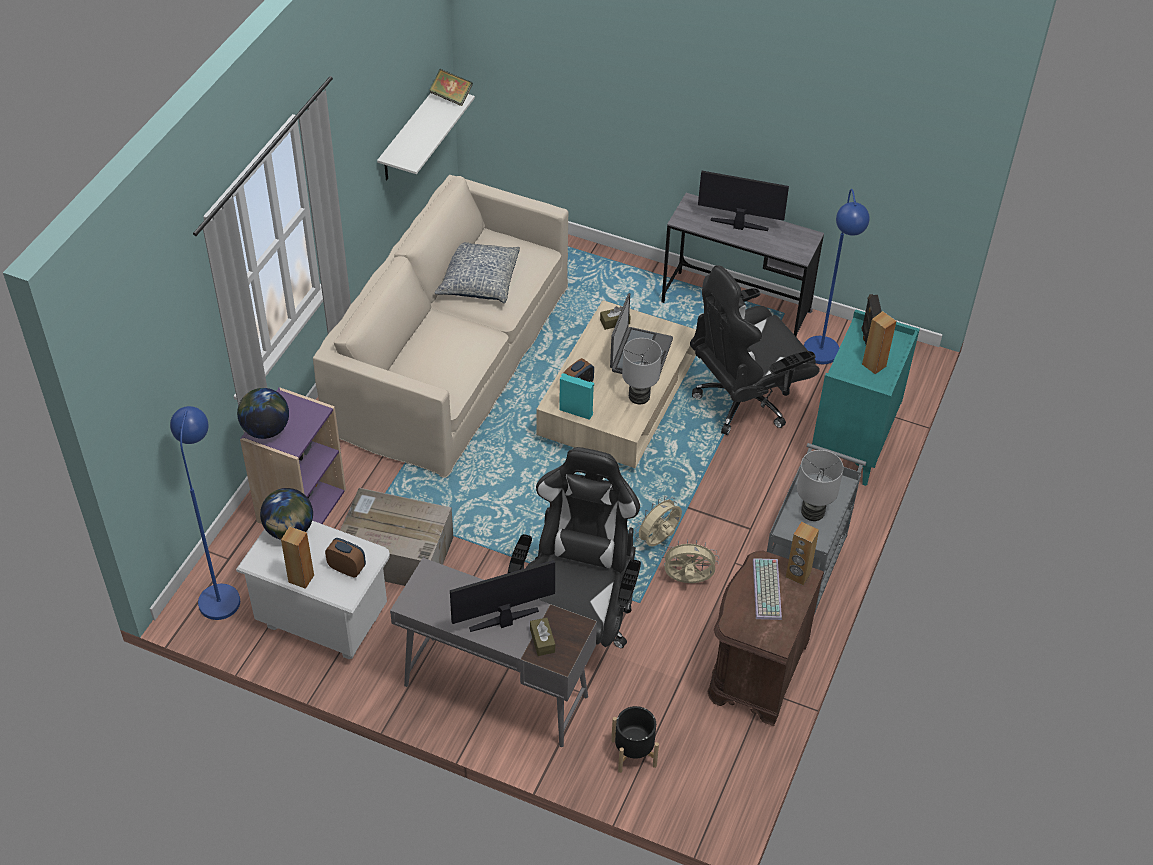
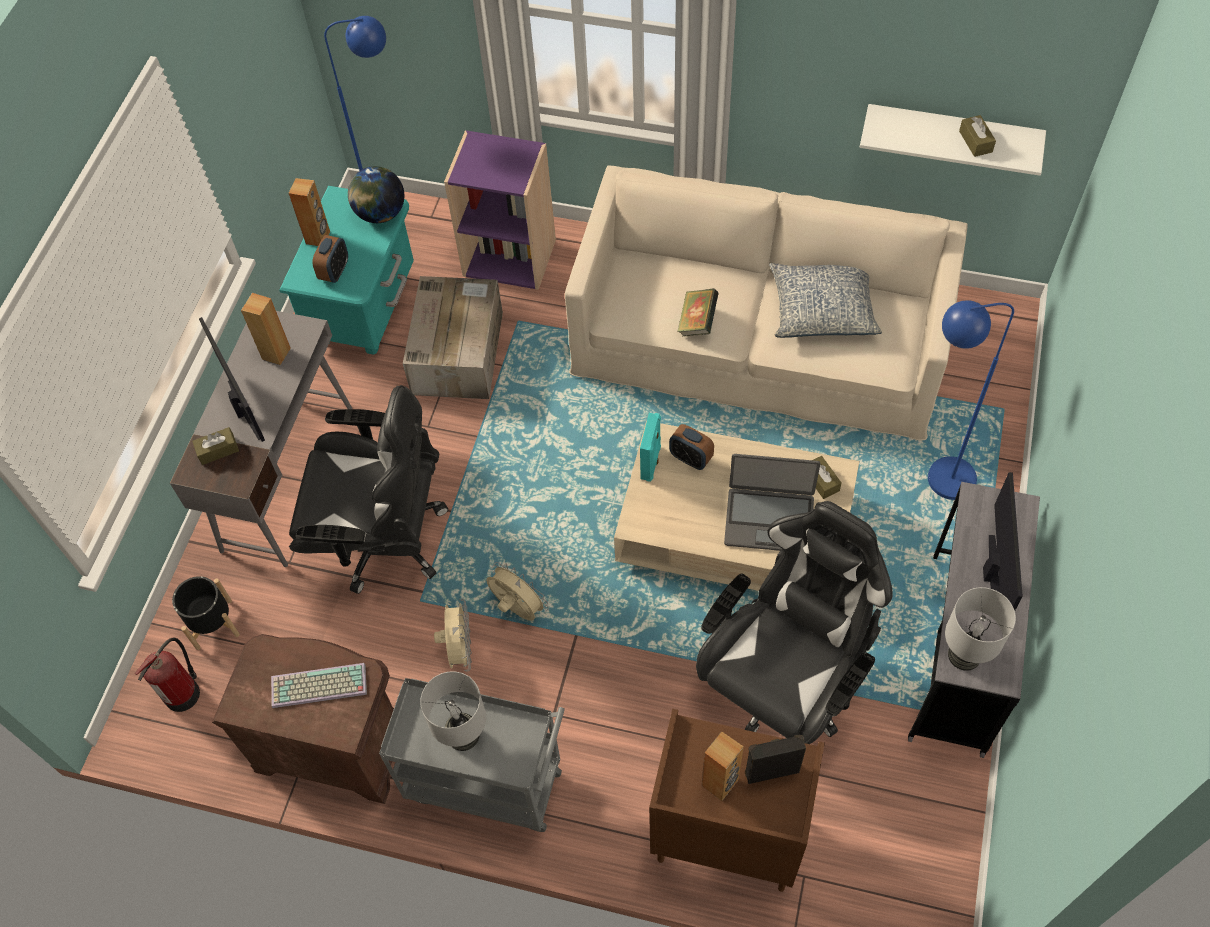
camera: 85 degrees right, 10 degrees up
white nightstand [236,521,390,659] -> turquoise nightstand [279,186,414,355]
globe [237,388,289,439] -> none
book [430,69,473,106] -> book moved to [677,288,719,337]
grey table lamp [622,338,662,404] -> grey table lamp moved to [945,587,1016,671]
black office chair [690,265,820,435] -> black office chair turned 75 degrees clockwise [696,501,893,744]
brown speaker [786,522,819,585] -> brown speaker moved to [241,293,291,365]
blue floor lamp [804,189,870,364] -> blue floor lamp moved to [928,300,1014,500]
turquoise cabinet [812,309,920,486] -> brown cabinet [649,708,825,892]
none -> fire extinguisher [134,637,200,712]
none -> brown tissue box [959,115,996,157]

